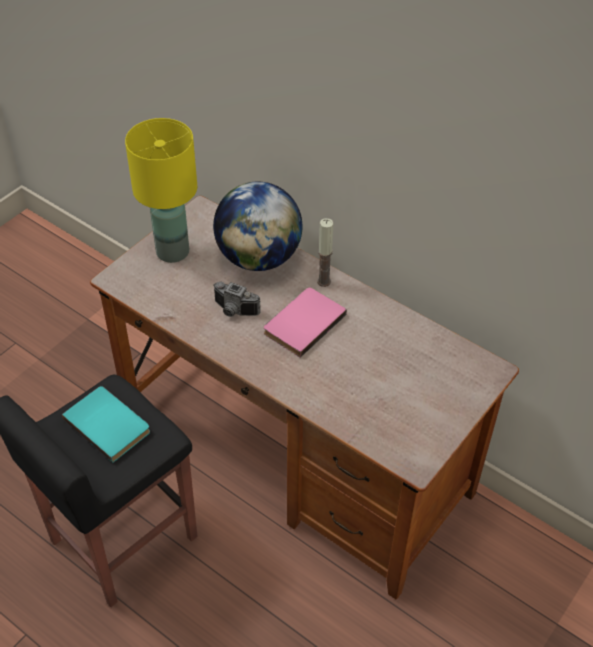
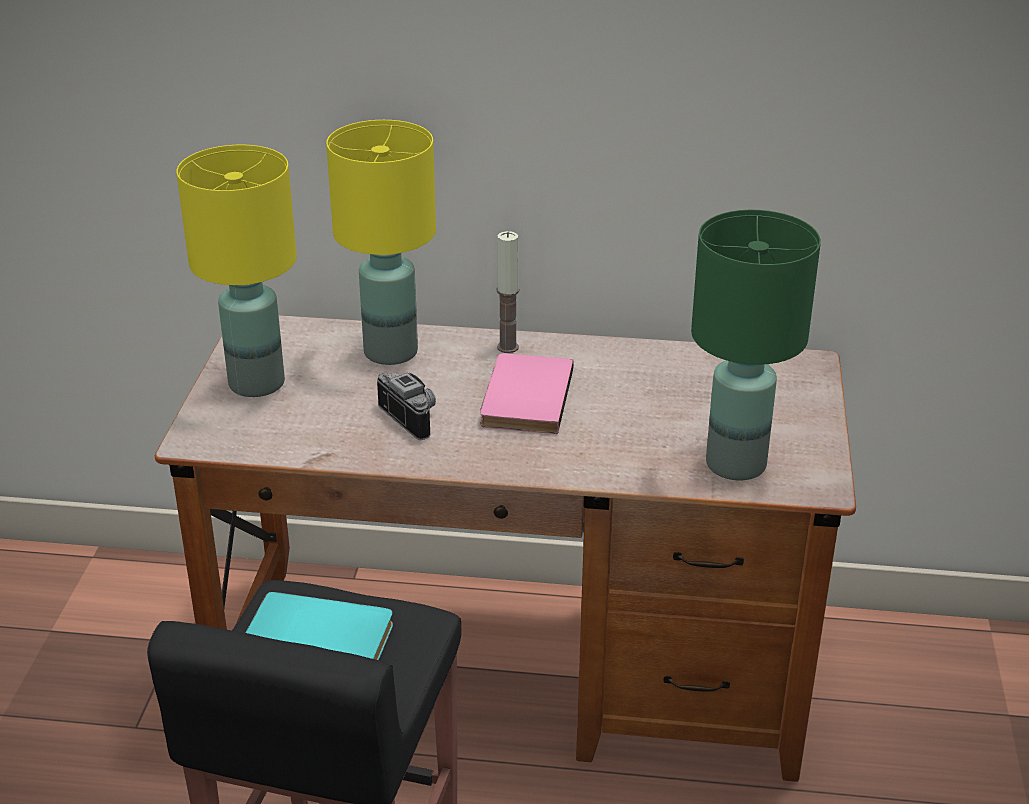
camera: 30 degrees left, 15 degrees down
globe [213,182,302,271] -> yellow table lamp [326,120,436,365]
camera [213,282,261,317] -> camera turned 120 degrees counterclockwise [377,372,436,440]
none -> green table lamp [691,210,821,480]

